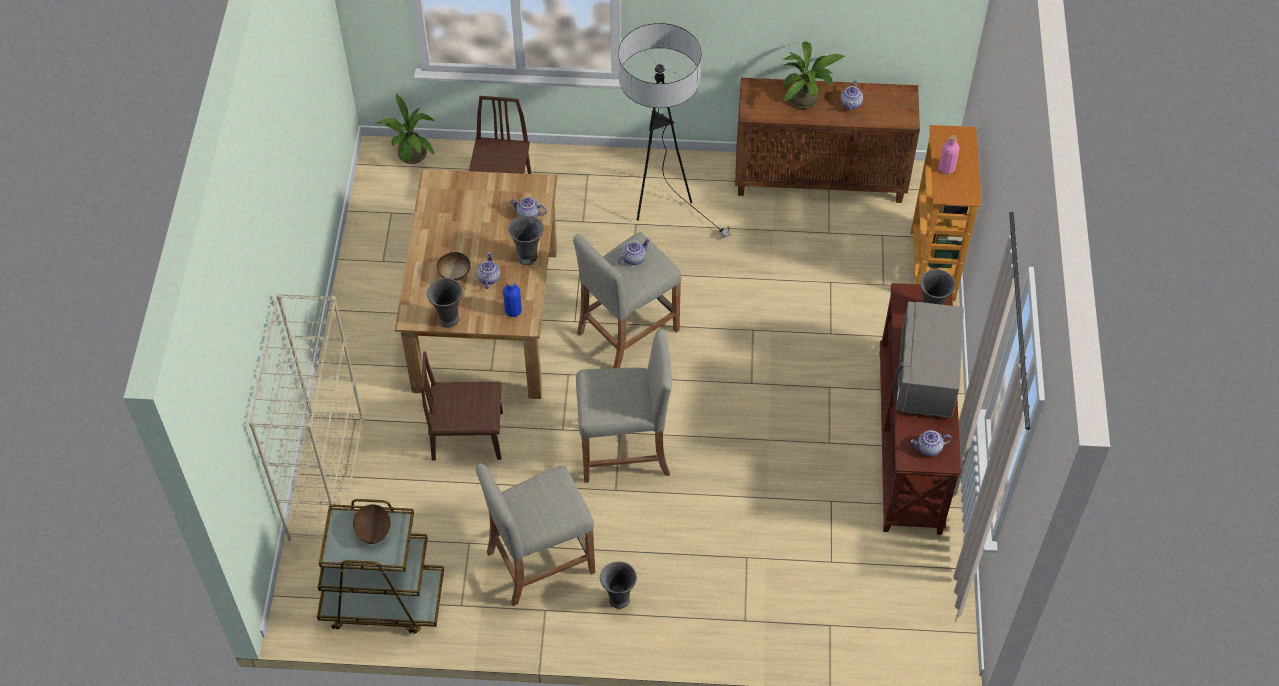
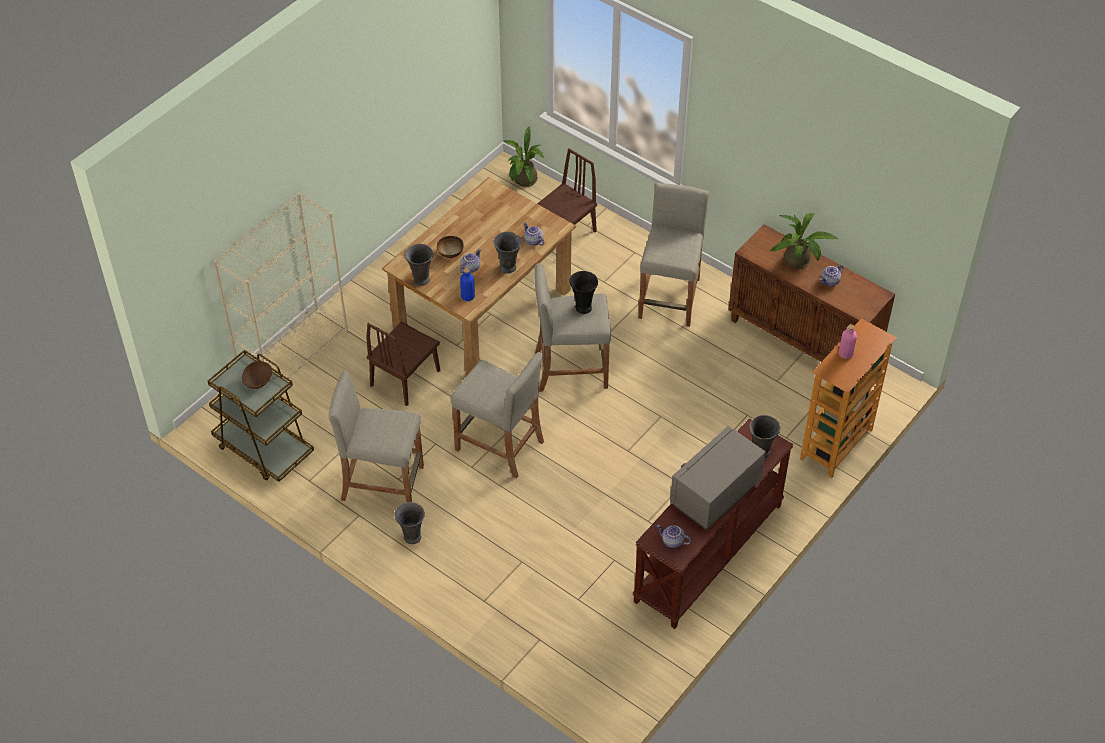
camera: 35 degrees right, 5 degrees down
brown chair [421,351,503,461] -> brown chair turned 90 degrees counterclockwise [366,321,440,406]
floor lamp [618,23,731,240] -> beige stool [638,183,709,327]
teapot [618,238,650,265] -> black vase [570,271,598,314]

